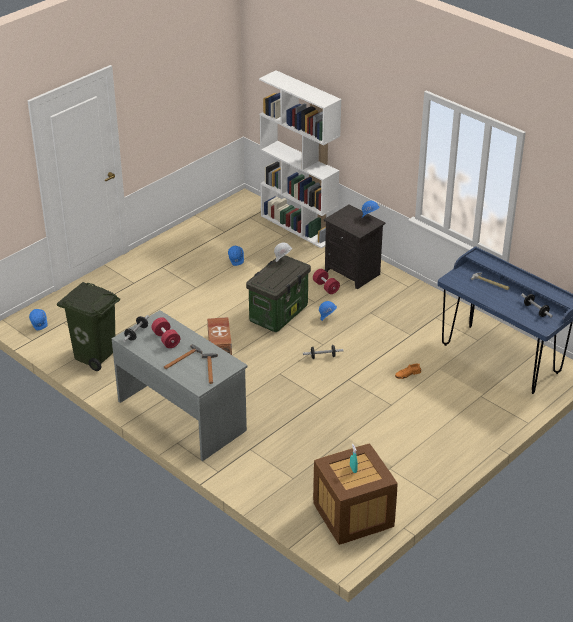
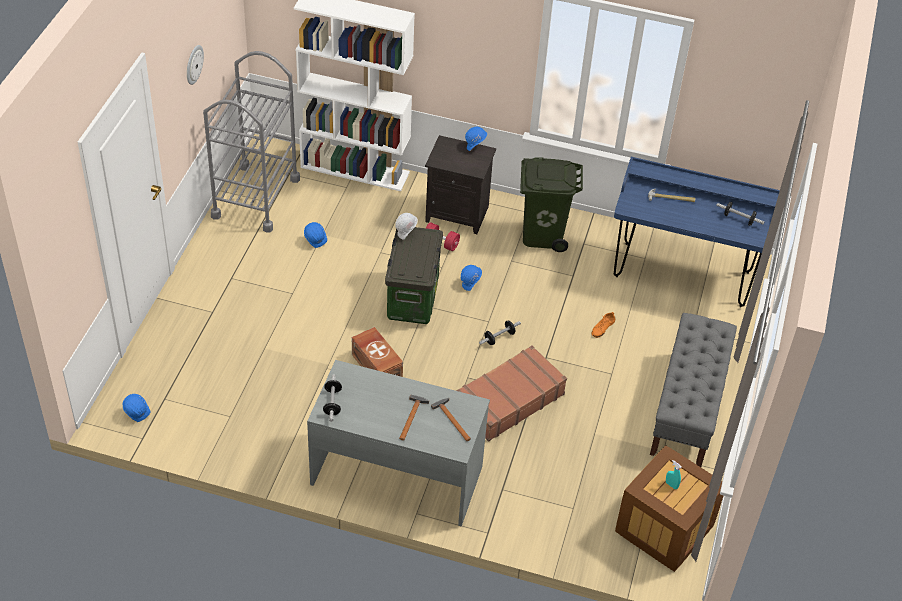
camera: 30 degrees left, 10 degrees up
green trash can [57,282,120,371] -> green trash can moved to [520,157,583,252]
red dumbbell [151,317,180,348] -> none
none -> wall clock [187,45,204,85]
none -> grey cart [203,51,300,232]
none -> brown suitcase [456,345,567,442]
none -> grey bench [650,313,737,467]

